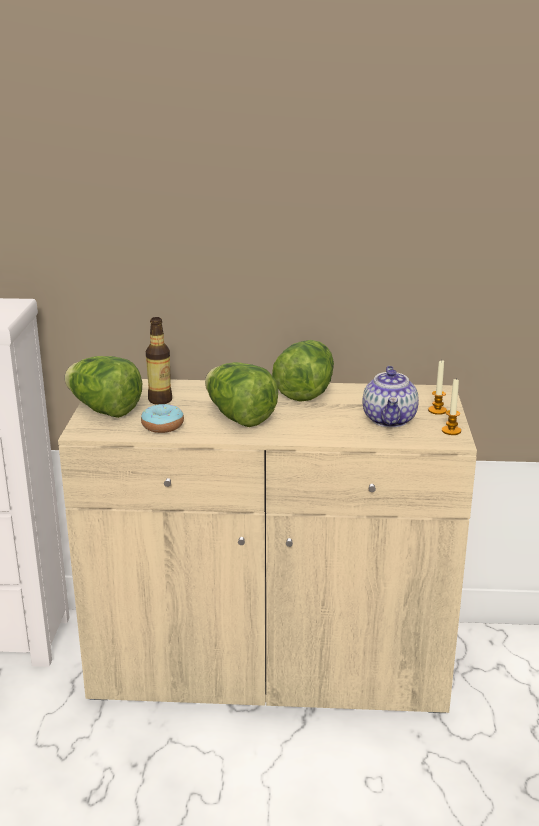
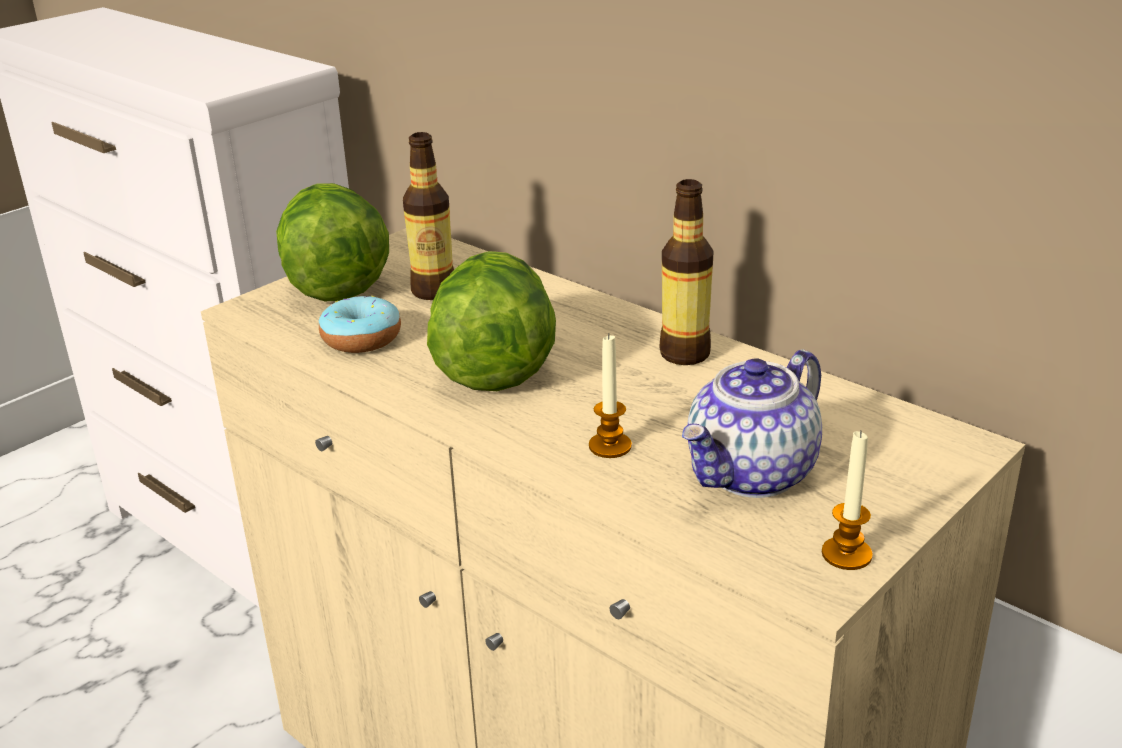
camera: 40 degrees right, 5 degrees up
lettuce [272,340,334,402] -> bottle [659,179,713,365]
candle [428,360,447,415] -> candle moved to [589,334,632,458]

